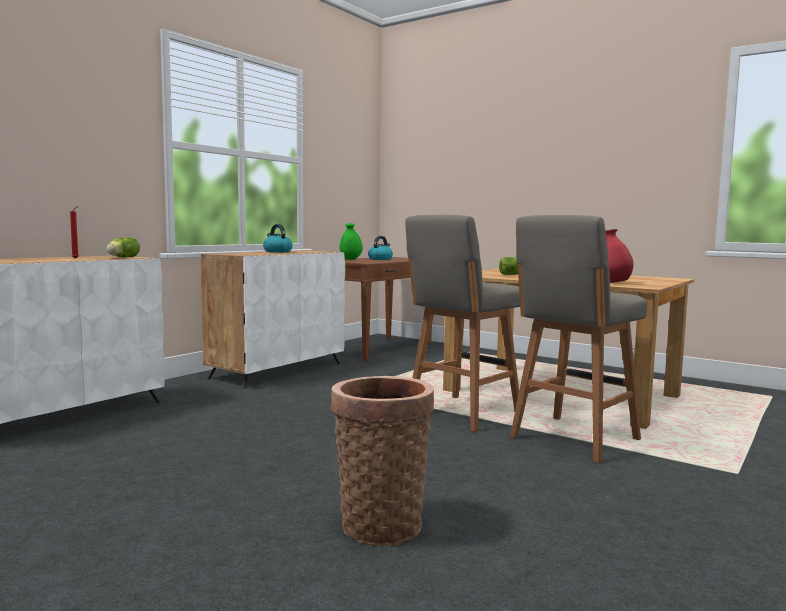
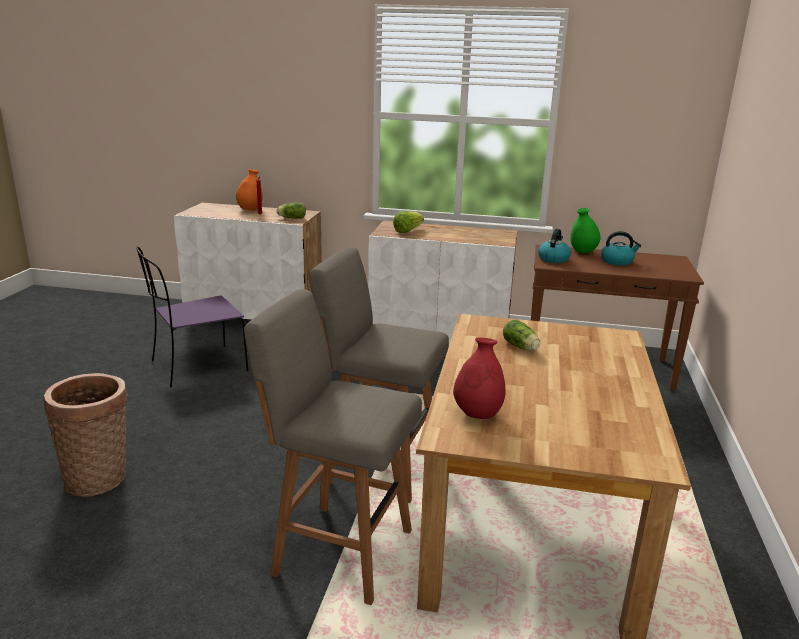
camera: 65 degrees right, 15 degrees up
kettle [263,224,293,252] -> kettle moved to [538,229,571,263]
none -> purple chair [136,246,248,388]
none -> orange vase [236,169,262,211]
none -> lettuce [393,211,424,233]

